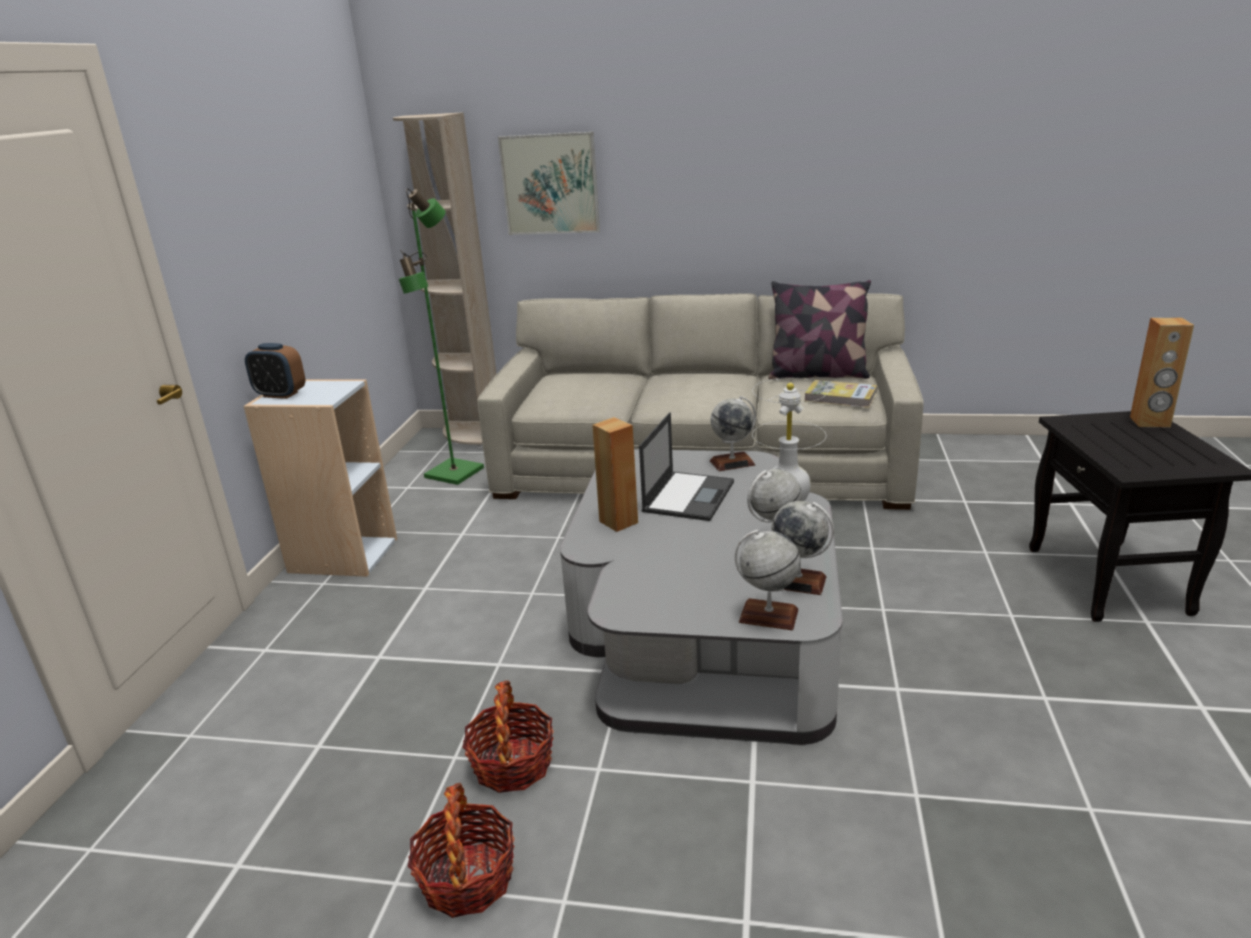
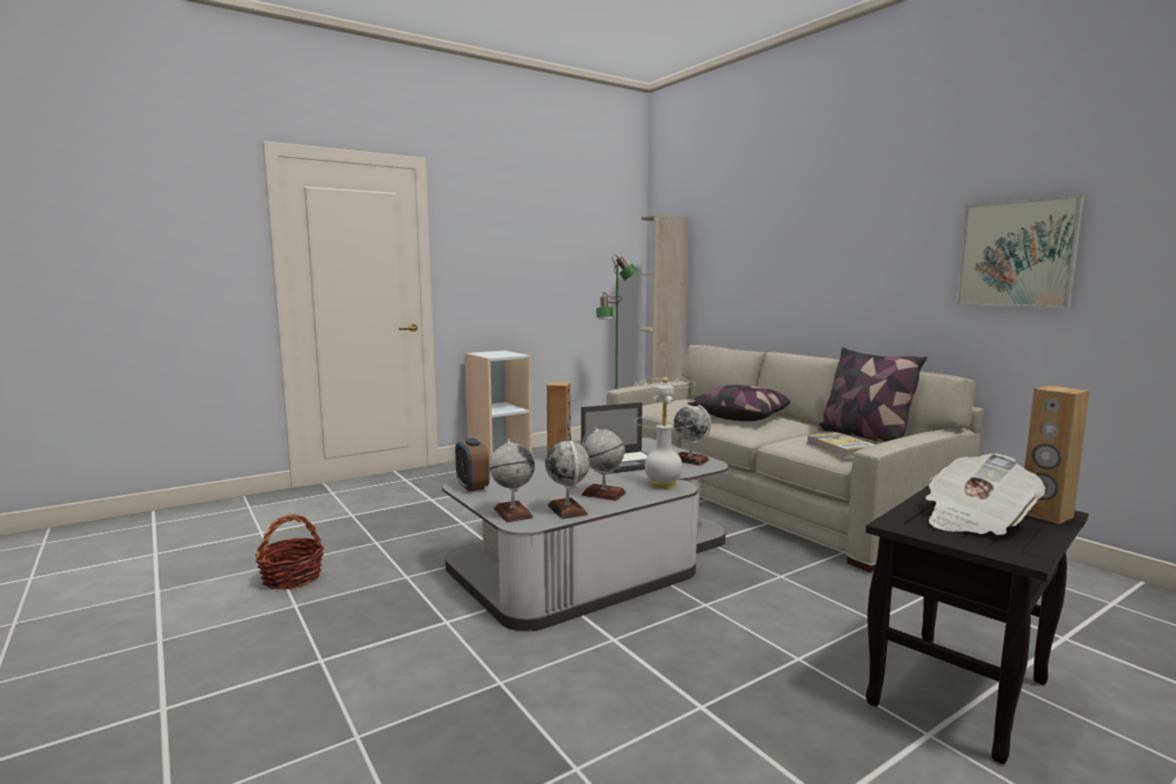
camera: 45 degrees right, 15 degrees down
alarm clock [245,343,305,399] -> alarm clock moved to [455,438,489,492]
basket [462,681,554,793] -> none
picture [498,132,600,235] -> picture moved to [956,195,1084,308]
none -> pillow [688,385,790,421]
none -> newspaper [926,454,1045,535]

